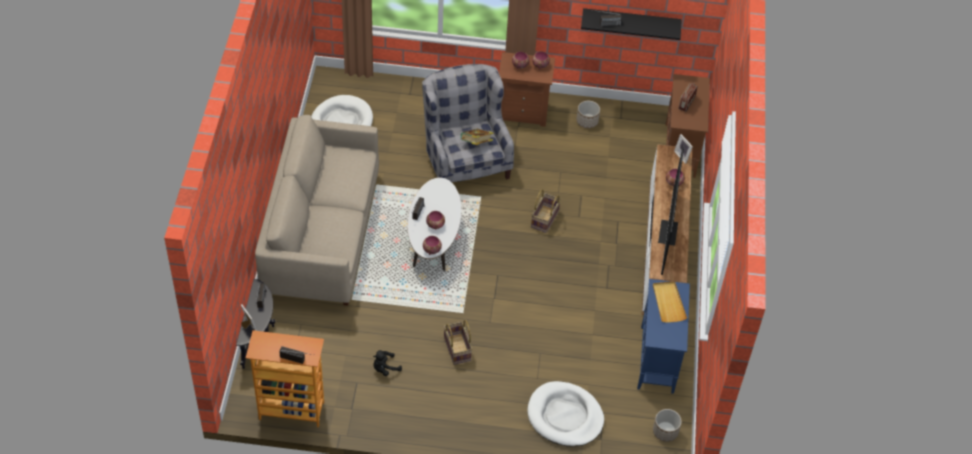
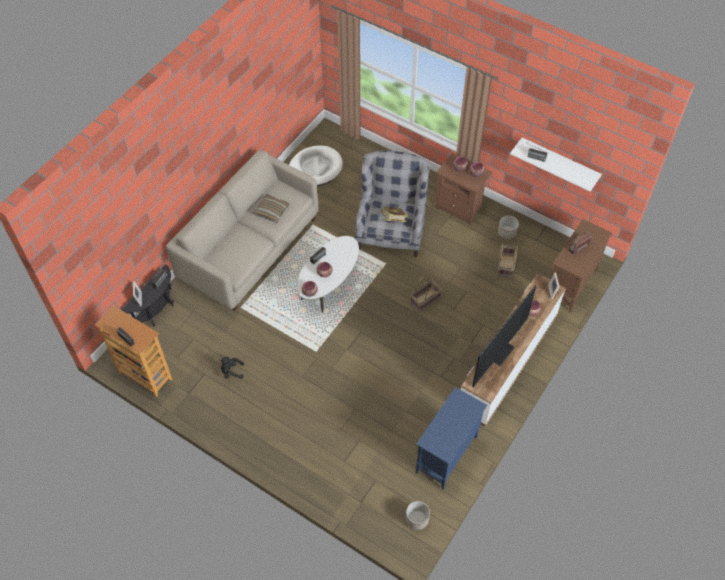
camera: 30 degrees right, 5 degrees up
basket [444,320,472,364] -> basket moved to [497,243,518,277]
white dog bed [527,381,604,447] -> none
black shelf [581,8,682,40] -> white shelf [510,138,602,192]
beige tray [653,281,687,323] -> none
none -> pillow [252,194,290,223]

